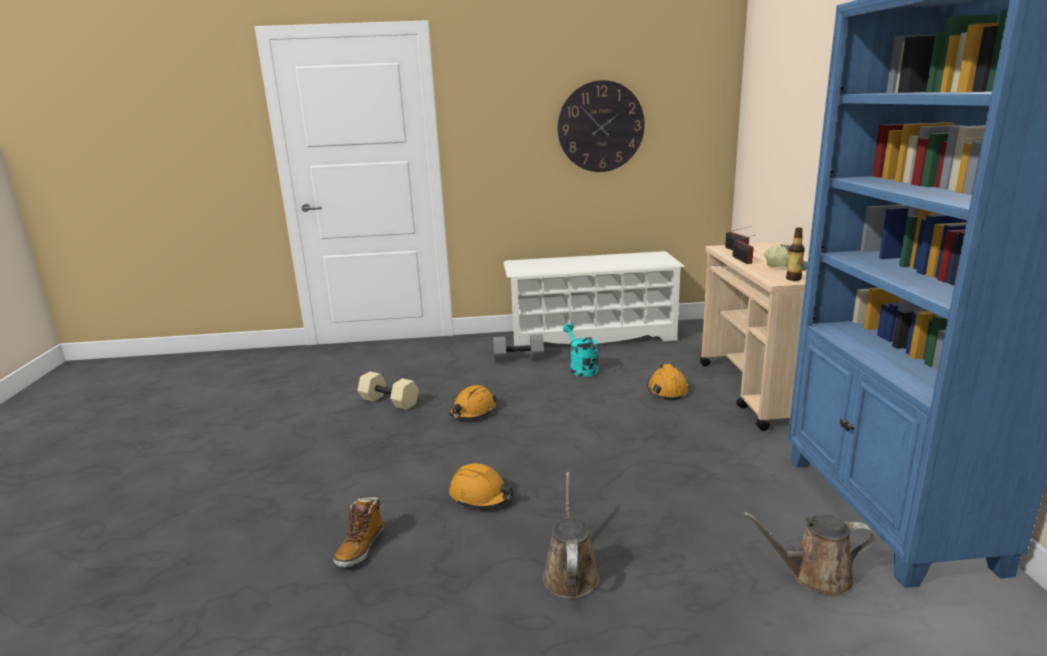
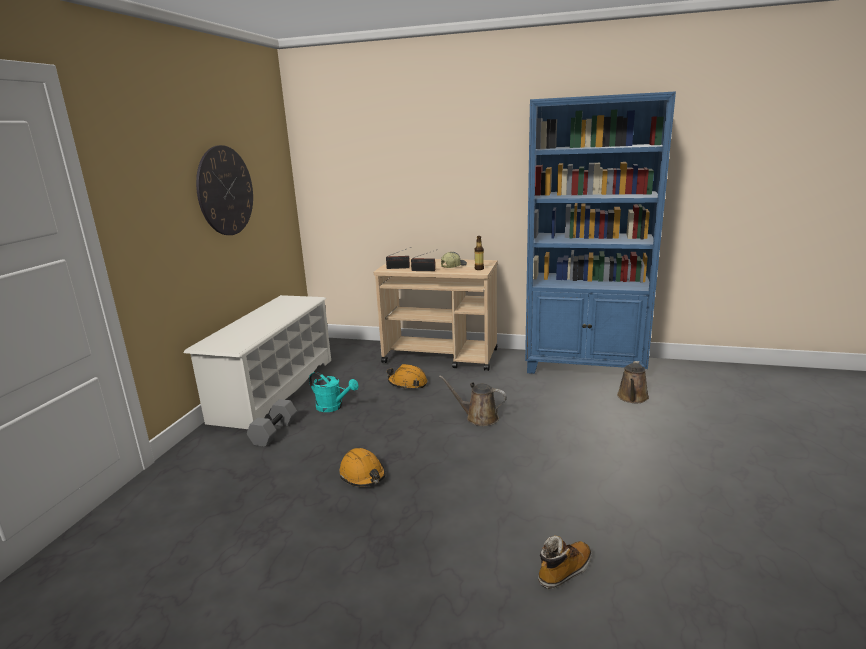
camera: 70 degrees left, 0 degrees up
boot [334,496,384,568] -> boot turned 75 degrees counterclockwise [538,535,591,589]
beige dumbbell [358,371,419,410] -> none
orange hard hat [449,463,513,509] -> none
brown watering can [543,472,599,599] -> brown watering can moved to [439,376,507,426]
turquoise watering can [563,323,598,377] -> turquoise watering can turned 150 degrees counterclockwise [309,372,359,412]

